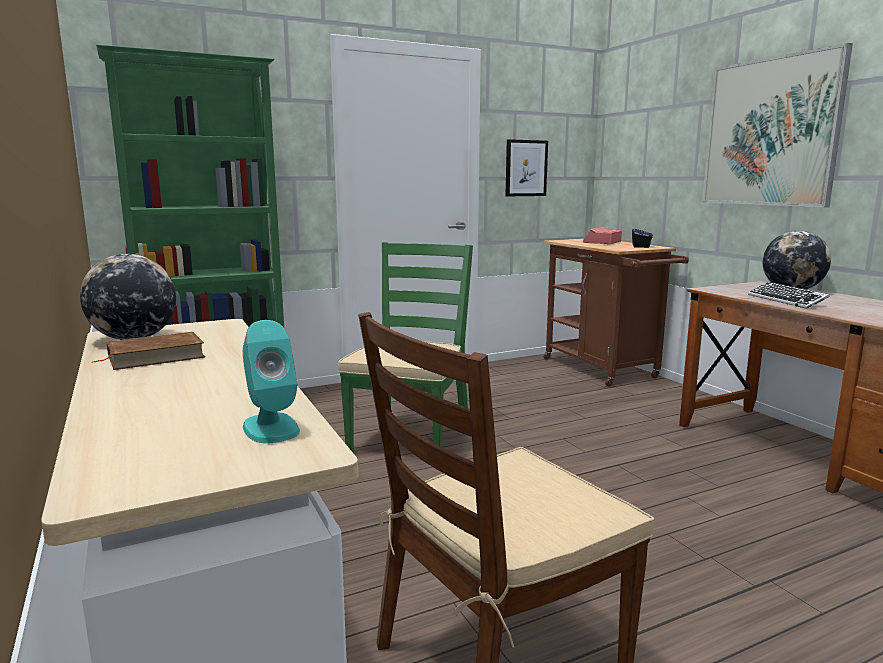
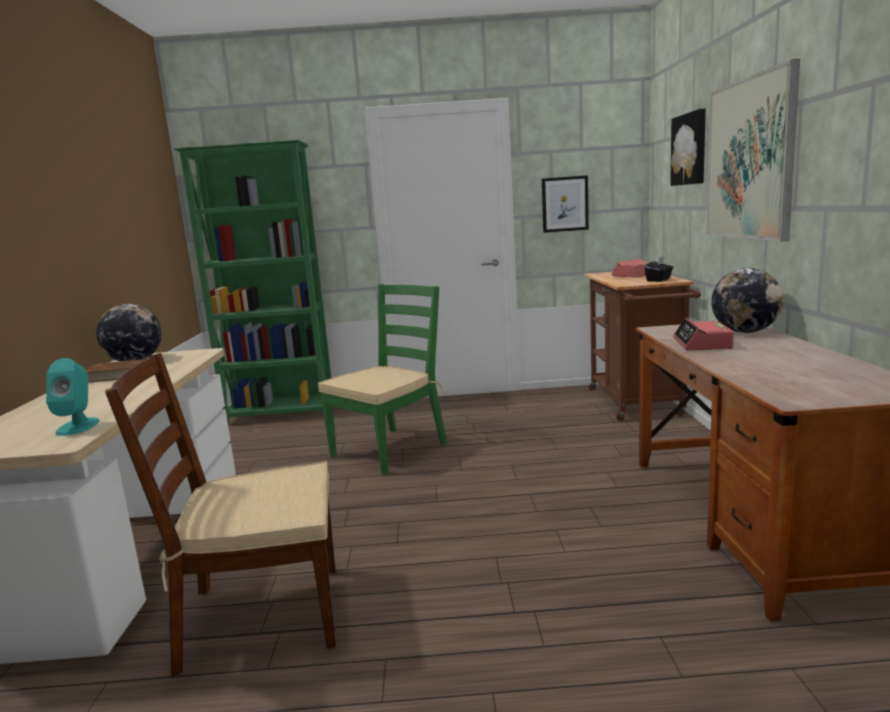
camera: 25 degrees right, 0 degrees up
keyboard [748,282,830,309] -> alarm clock [673,318,734,350]
none -> picture [670,109,706,186]

